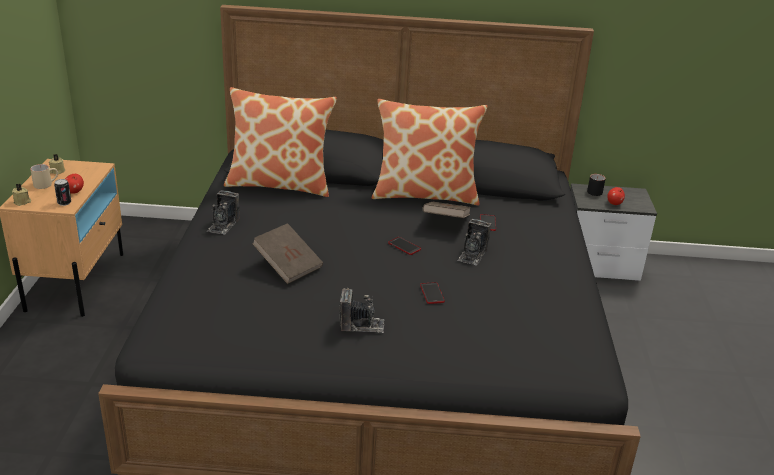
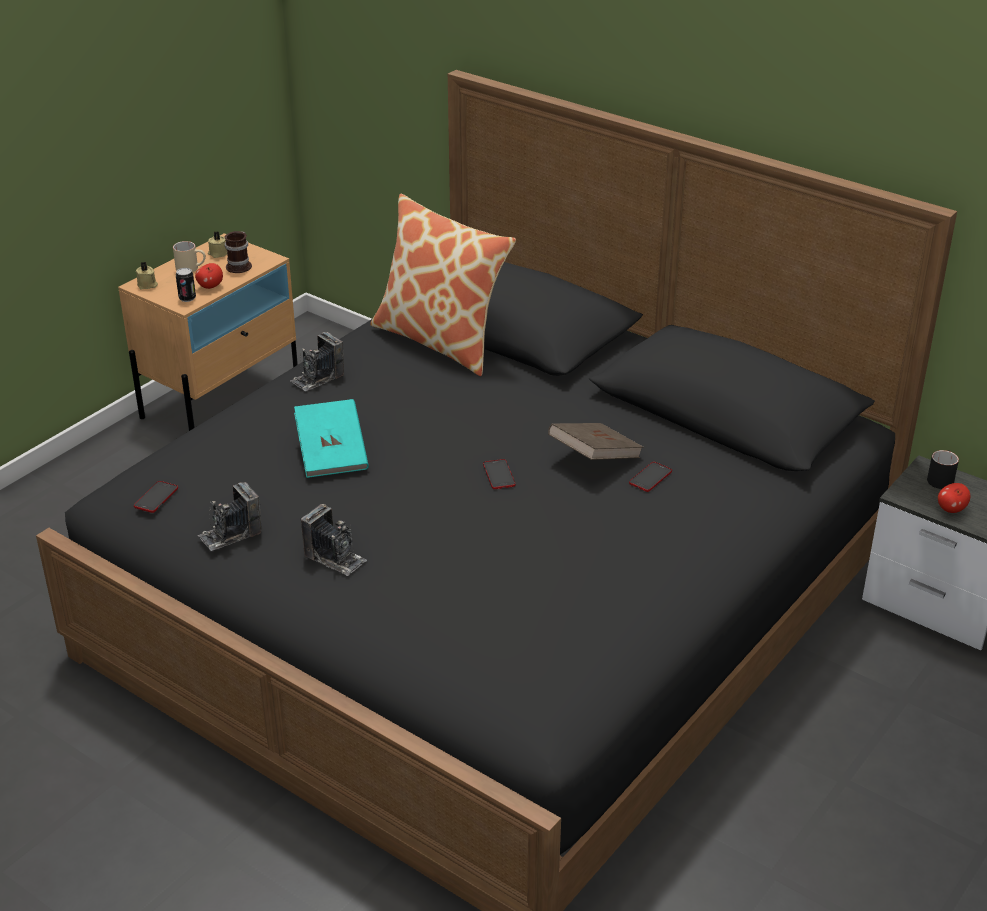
camera: 35 degrees right, 5 degrees up
brown book [252,223,323,284] -> turquoise book [294,399,369,478]
pillow [372,99,487,205] -> none
phone [420,282,445,304] -> phone moved to [134,481,178,513]
camera [457,219,491,265] -> camera moved to [198,482,261,551]
none -> mug [225,231,252,273]

